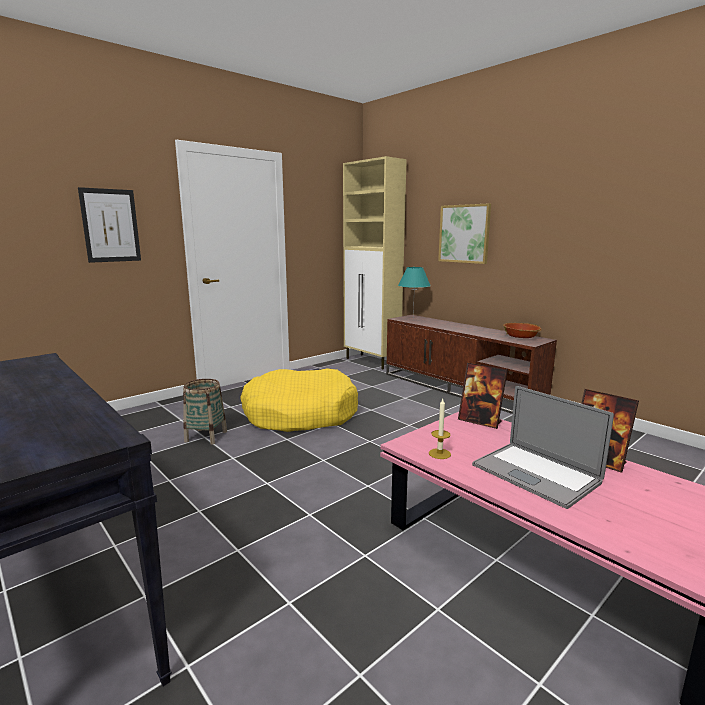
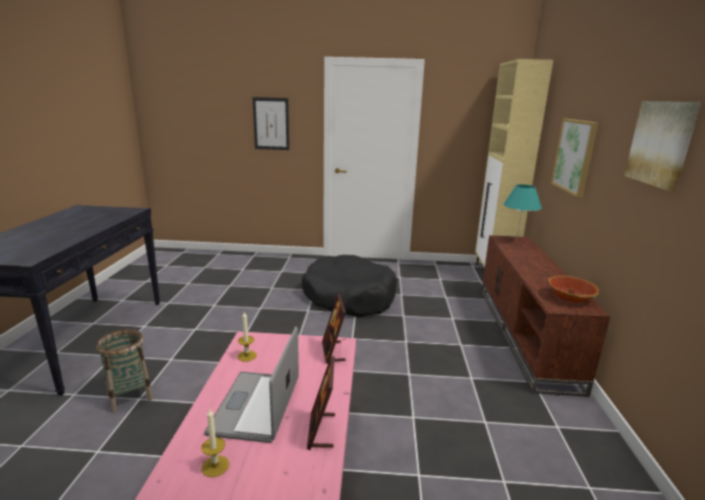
camera: 45 degrees right, 5 degrees up
basket [183,379,227,445] -> basket moved to [97,329,153,413]
yellow dog bed [240,369,358,432] -> black dog bed [302,255,397,317]
none -> candle [201,408,229,477]
none -> picture [624,101,701,191]

